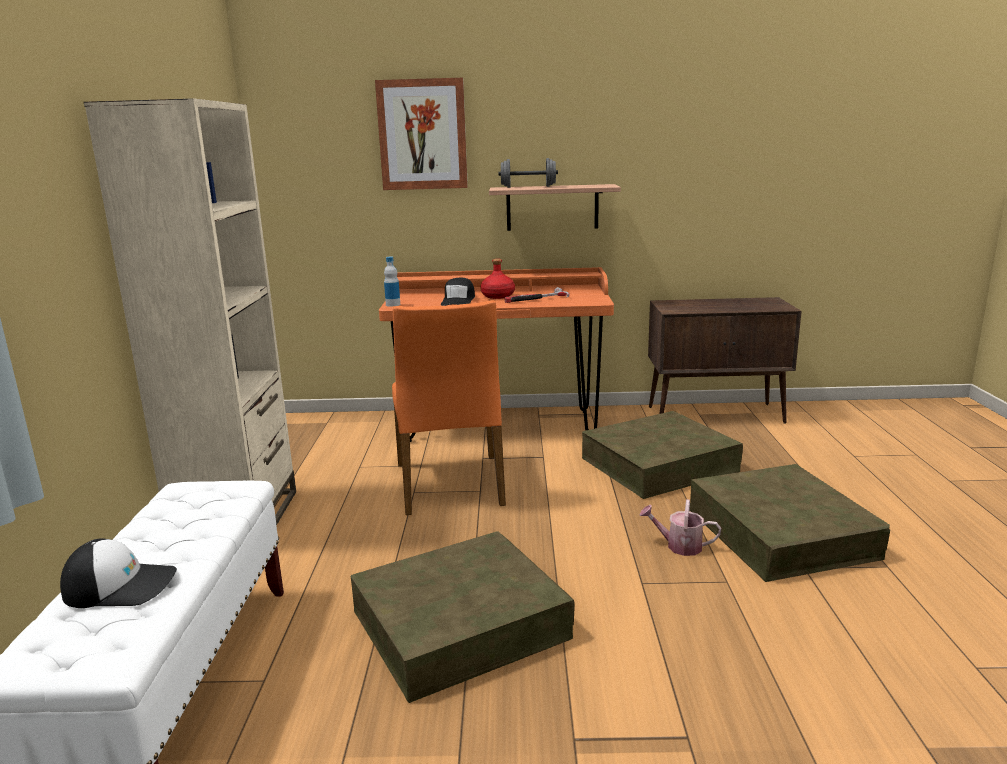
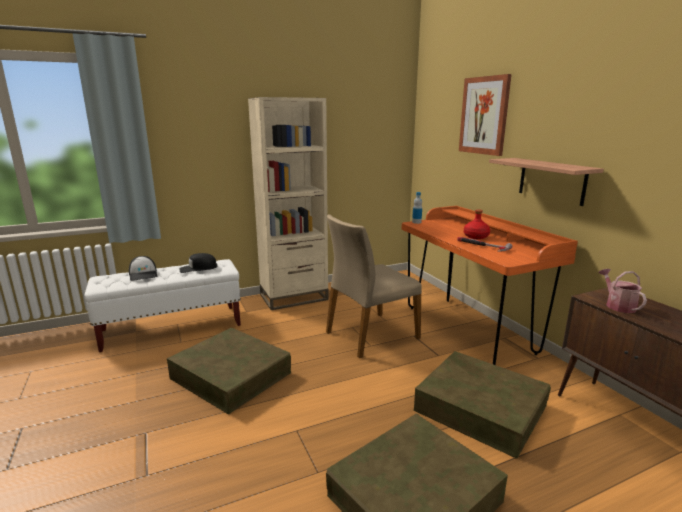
camera: 65 degrees right, 0 degrees up
orange chair [392,300,506,515] -> beige chair [326,214,422,358]
black cap [441,278,475,306] -> black cap moved to [180,253,217,273]
grey dumbbell [498,158,558,188] -> none
watering can [639,499,721,556] -> watering can moved to [599,269,647,313]

